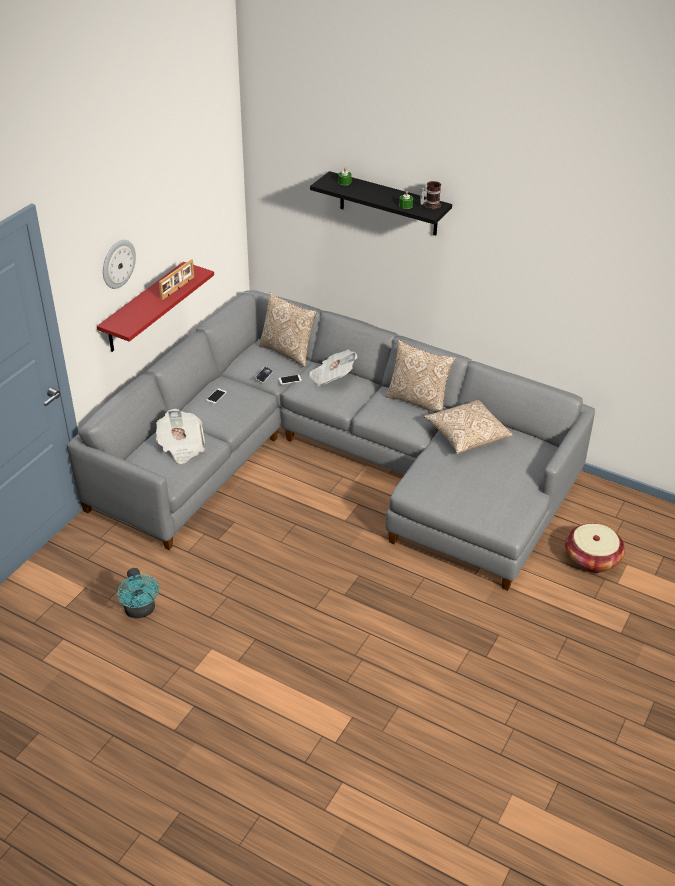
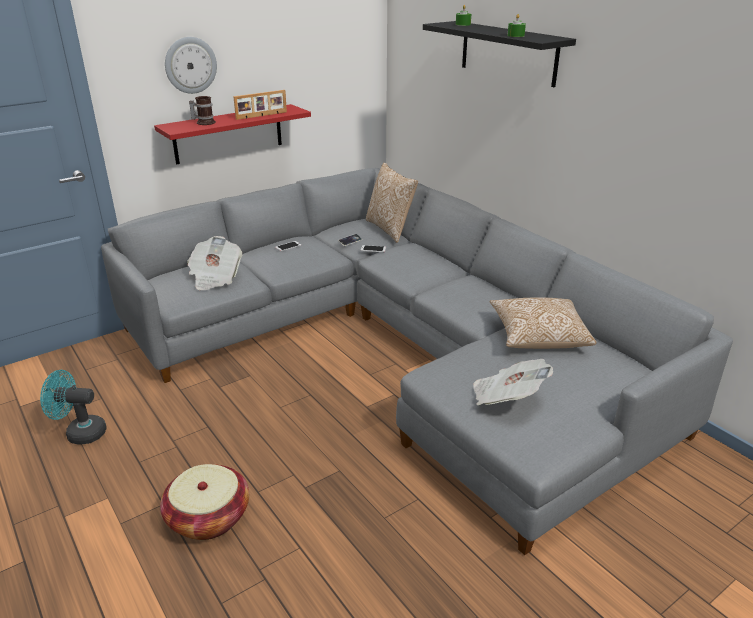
camera: 25 degrees right, 10 degrees down
turquoise fan [117,568,159,618] -> turquoise fan turned 90 degrees clockwise [40,370,106,444]
newspaper [309,349,357,386] -> newspaper moved to [473,359,553,405]
pillow [386,340,456,413] -> none
mug [420,181,441,209] -> mug moved to [189,96,216,125]
basket [565,523,625,573] -> basket moved to [160,464,249,540]

